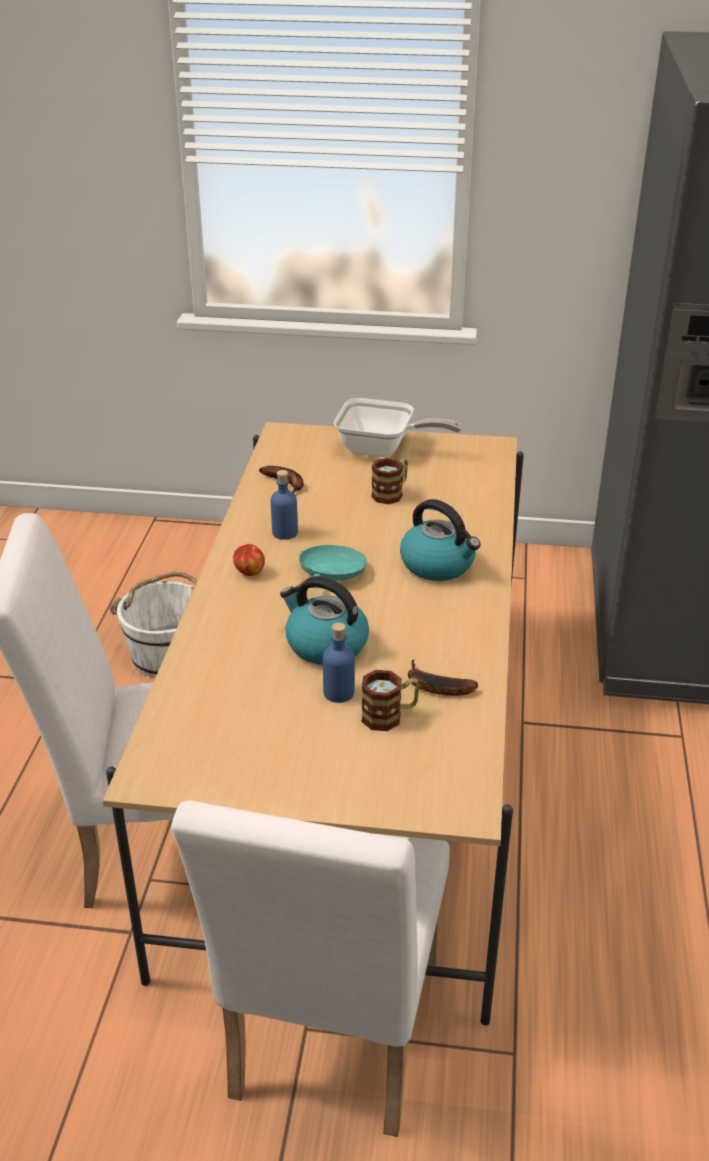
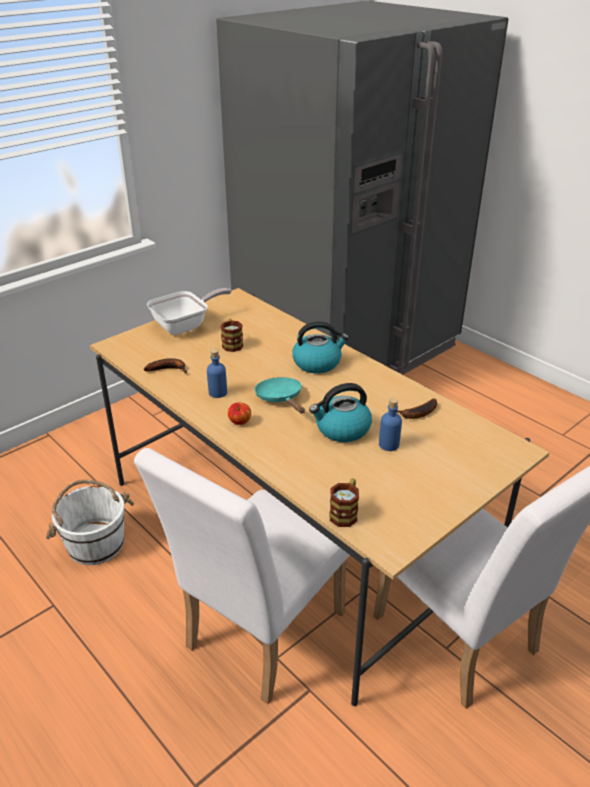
camera: 50 degrees left, 0 degrees up
mug [361,670,420,731] -> mug moved to [330,478,359,527]

